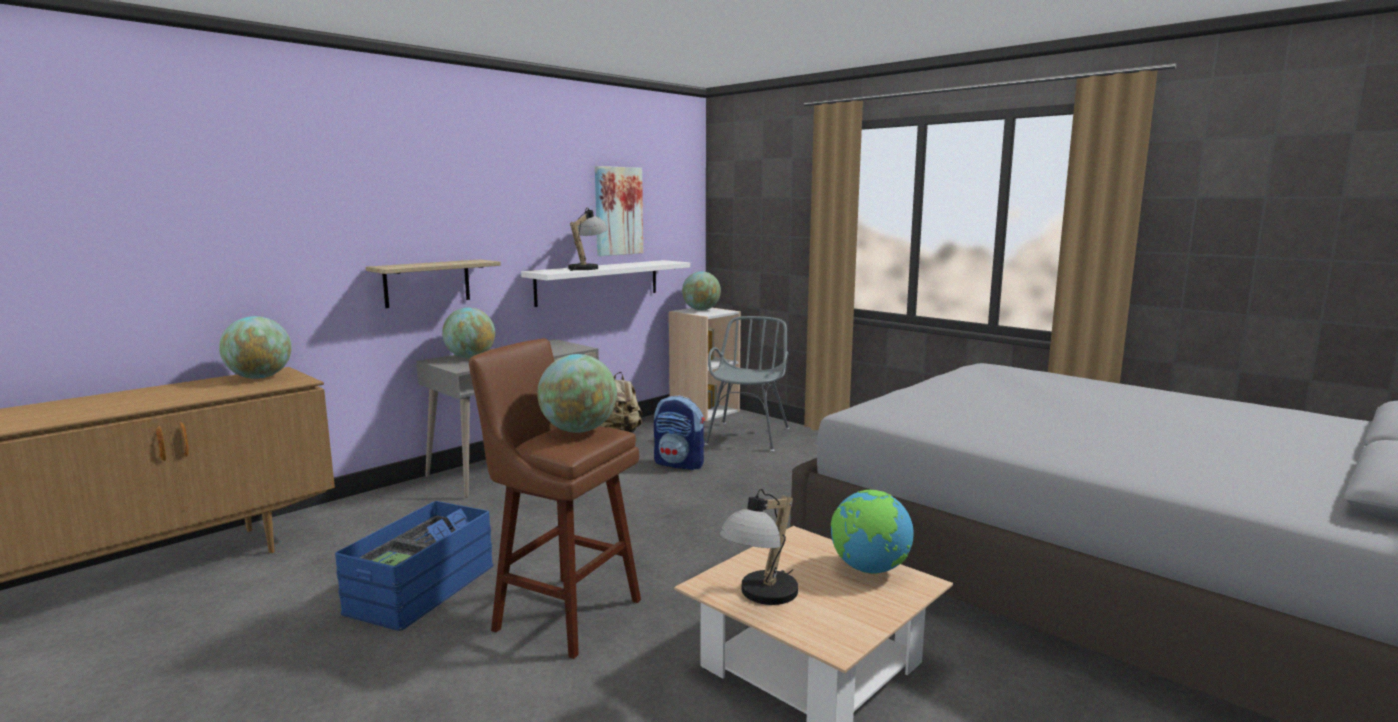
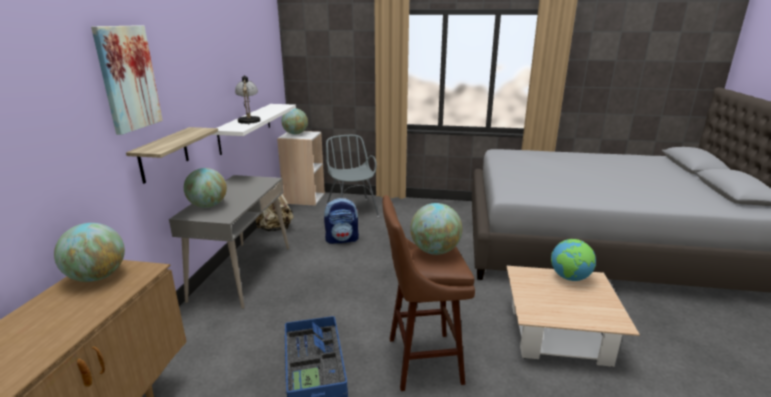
camera: 35 degrees left, 10 degrees up
picture [595,166,643,256] -> picture moved to [91,25,163,135]
table lamp [719,489,798,605] -> none

